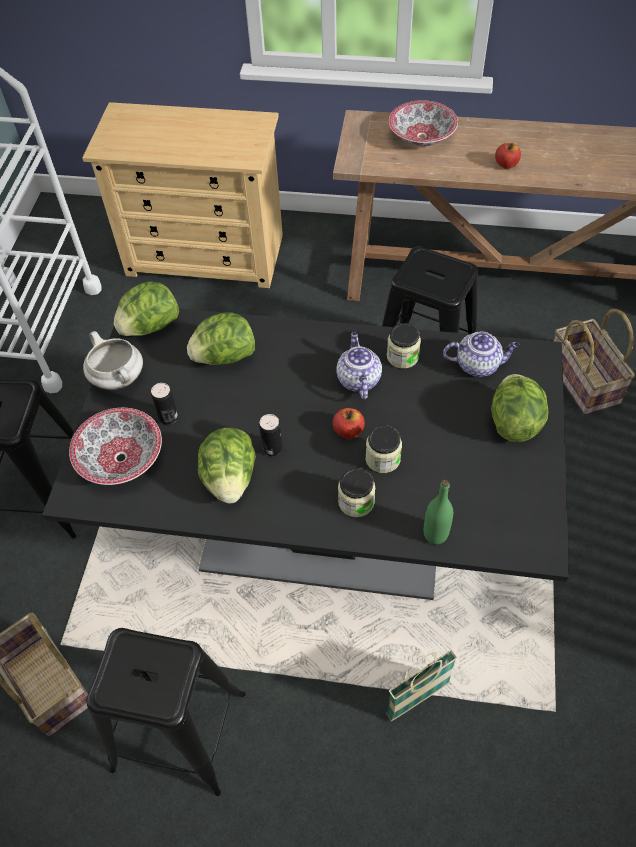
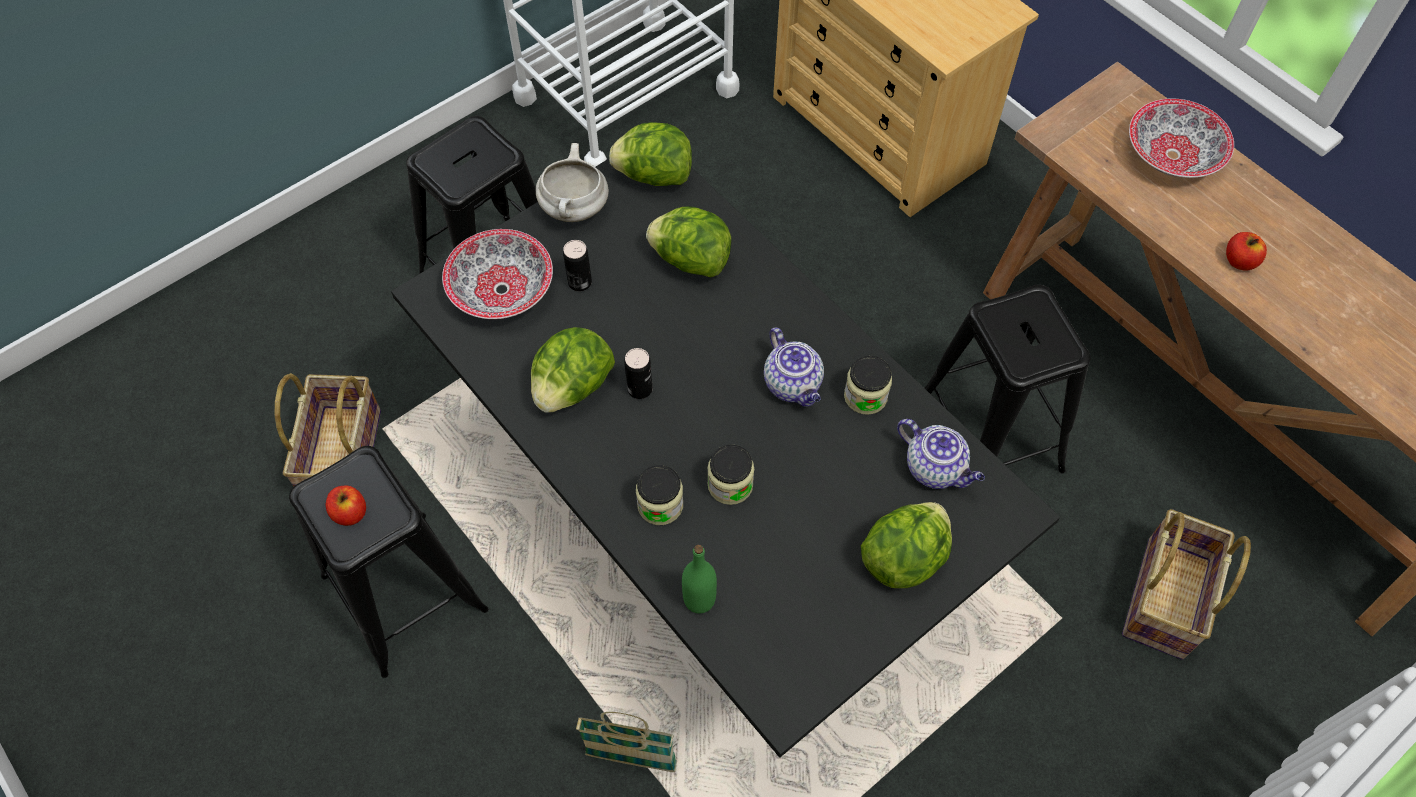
camera: 40 degrees right, 5 degrees up
apple [333,408,365,439] -> apple moved to [326,486,366,526]
teapot [336,332,382,399] -> teapot turned 120 degrees clockwise [764,327,824,407]

